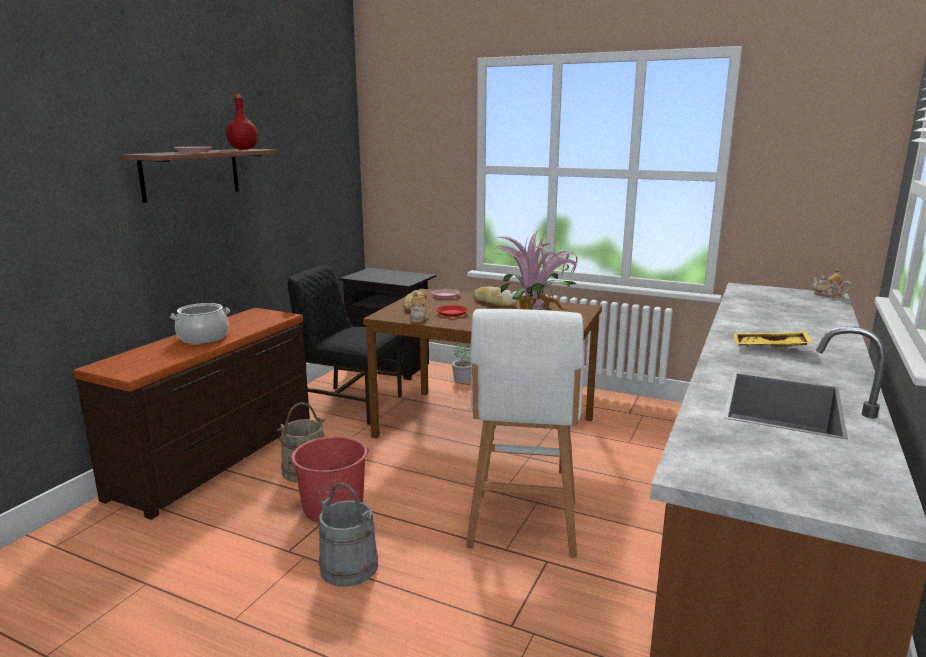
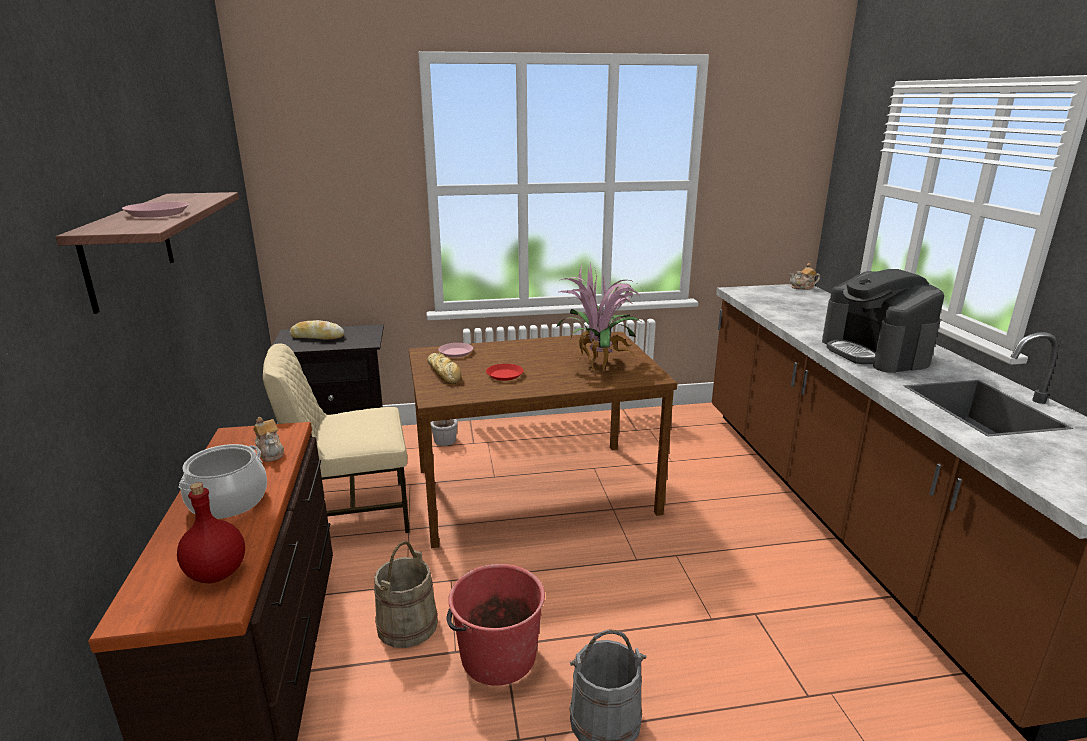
camera: 35 degrees left, 5 degrees up
red bottle [226,93,258,149] -> red bottle moved to [177,482,245,584]
black chair [288,266,403,425] -> beige chair [263,343,410,533]
teapot [410,292,428,322] -> teapot moved to [253,417,284,462]
white stool [466,309,584,558] -> none
bread [473,287,516,306] -> bread moved to [289,320,344,340]
yellow tray [733,331,813,348] -> coffee machine [822,269,944,373]

